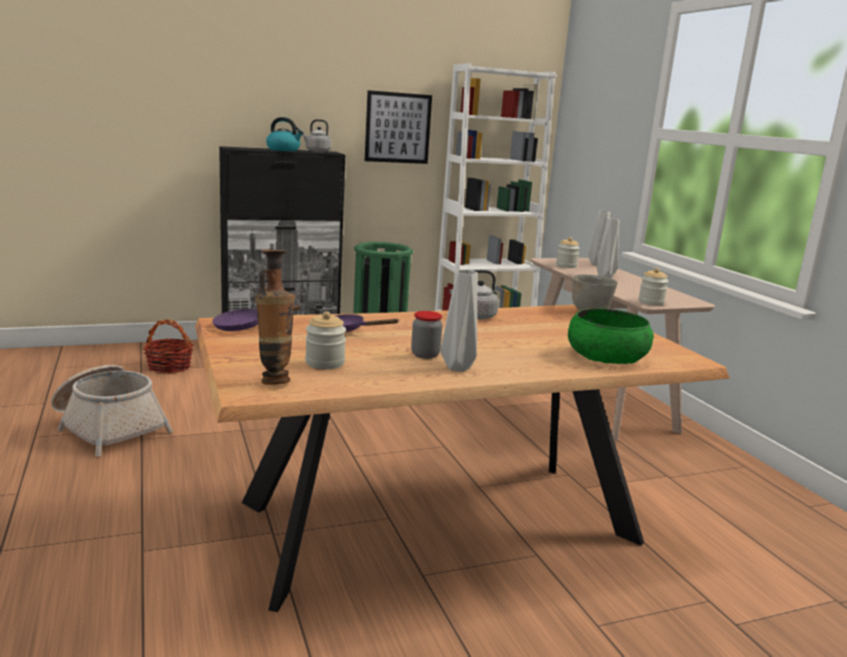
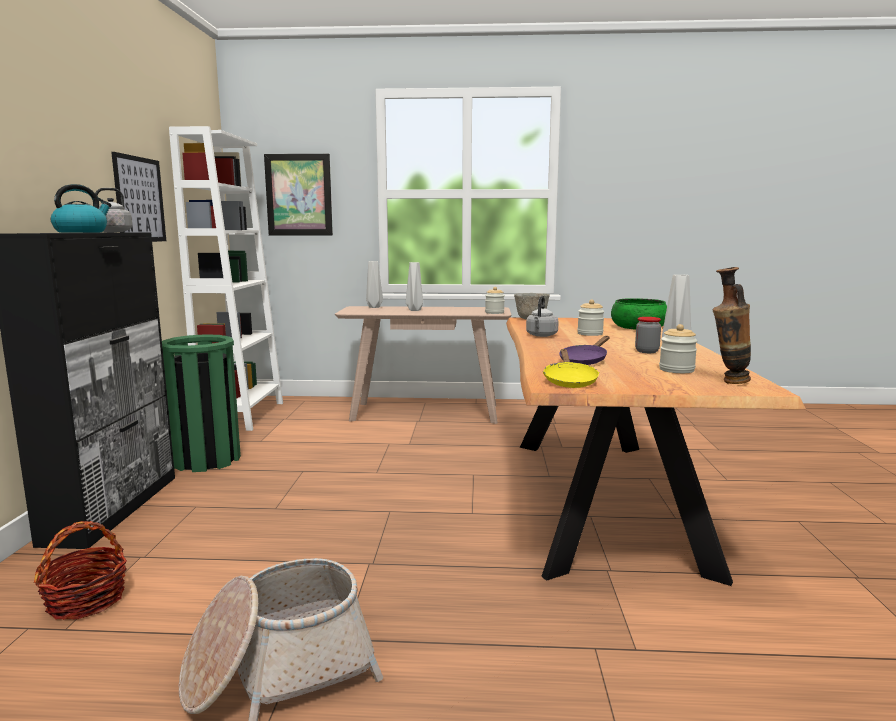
camera: 65 degrees left, 5 degrees down
purple frying pan [212,305,302,331] -> yellow frying pan [543,349,600,388]
jar [556,237,580,268] -> jar moved to [577,300,604,336]
none -> picture [264,154,333,236]

